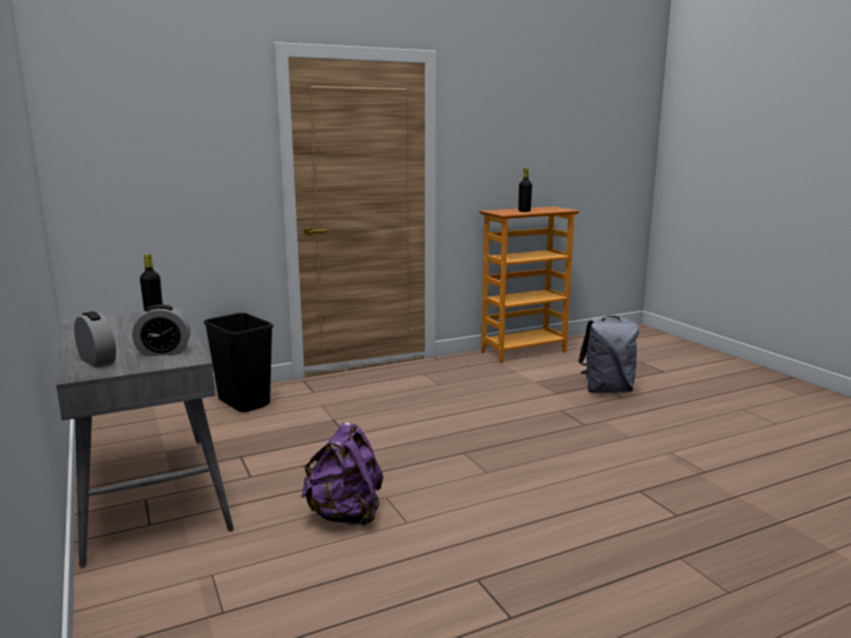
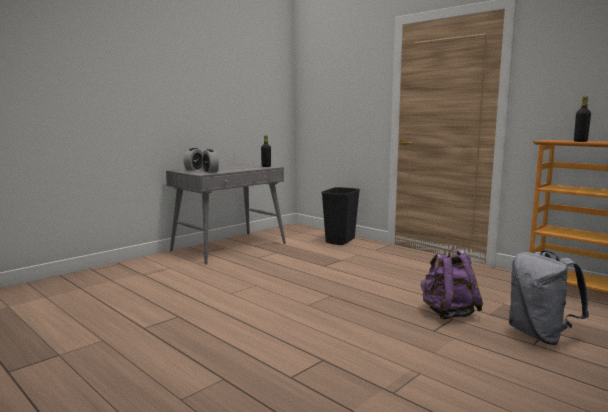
camera: 70 degrees right, 5 degrees down
purple backpack [301,422,383,527] -> purple backpack moved to [421,248,483,319]

